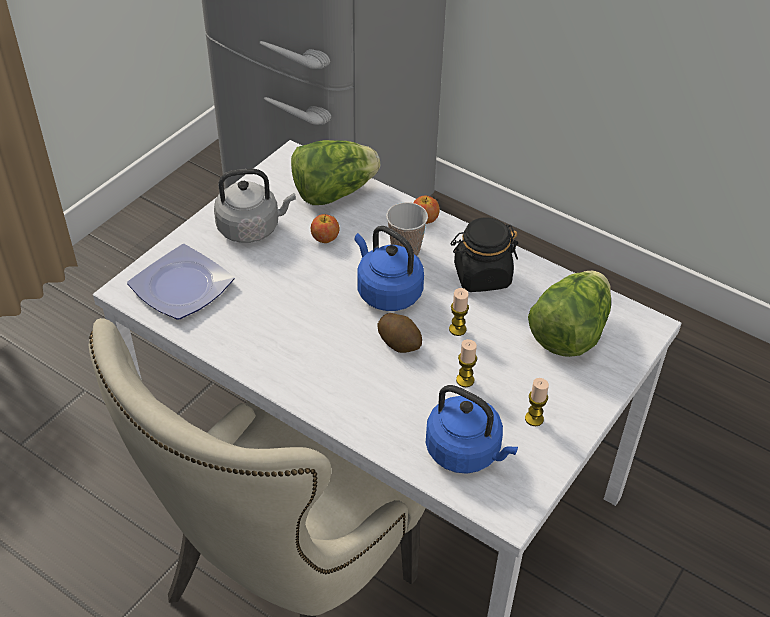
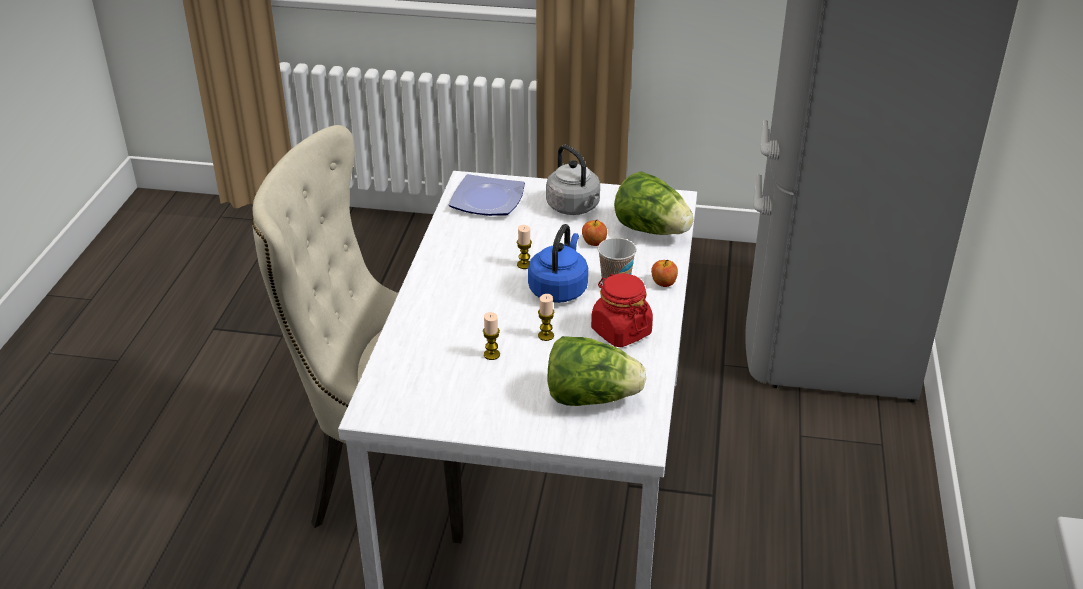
camera: 65 degrees right, 10 degrees down
potato [378,313,422,353] -> none
blue kettle [426,385,518,474] -> none
black jar [451,217,518,292] -> red jar [591,273,653,347]
candle [525,378,549,426] -> candle moved to [517,225,532,269]

